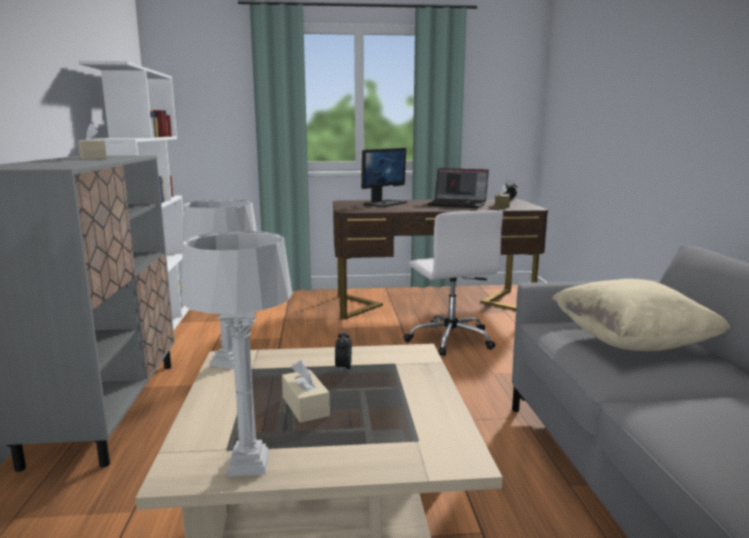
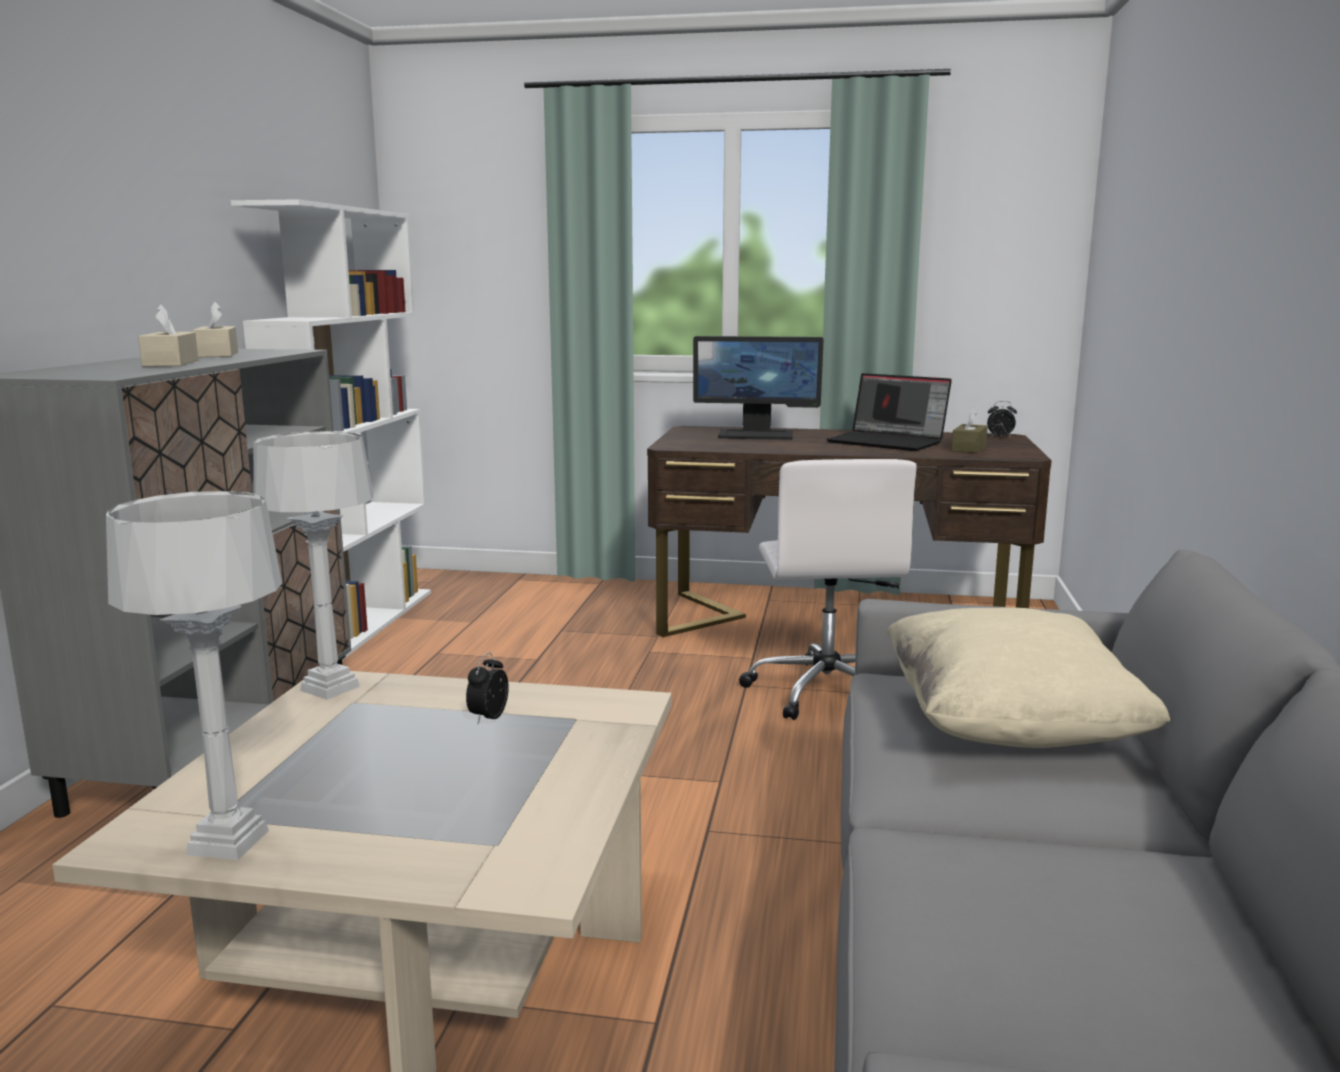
camera: 15 degrees right, 0 degrees up
beige tissue box [282,360,330,423] -> beige tissue box moved to [138,305,198,367]
monitor [361,148,407,207] -> monitor turned 45 degrees clockwise [693,336,824,440]

